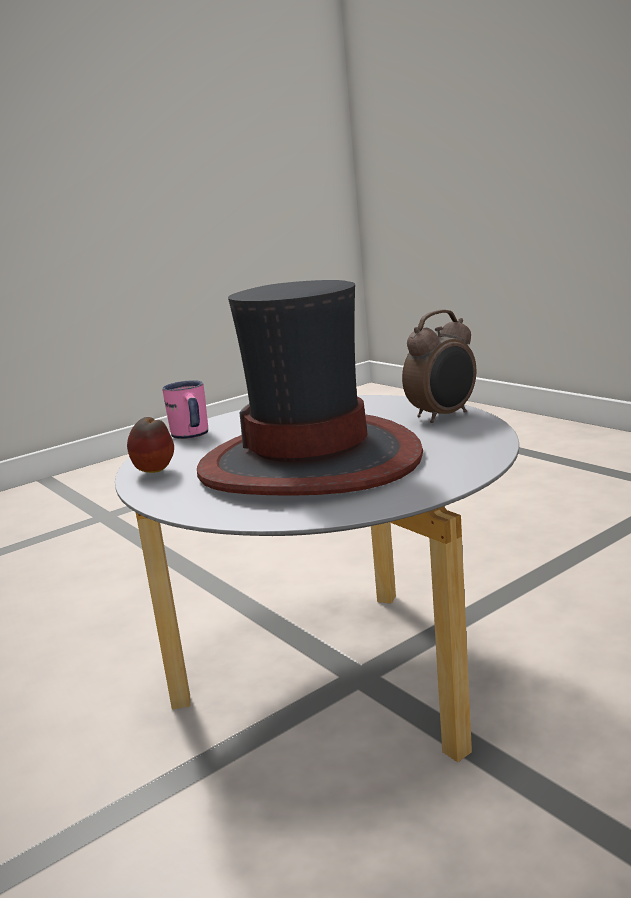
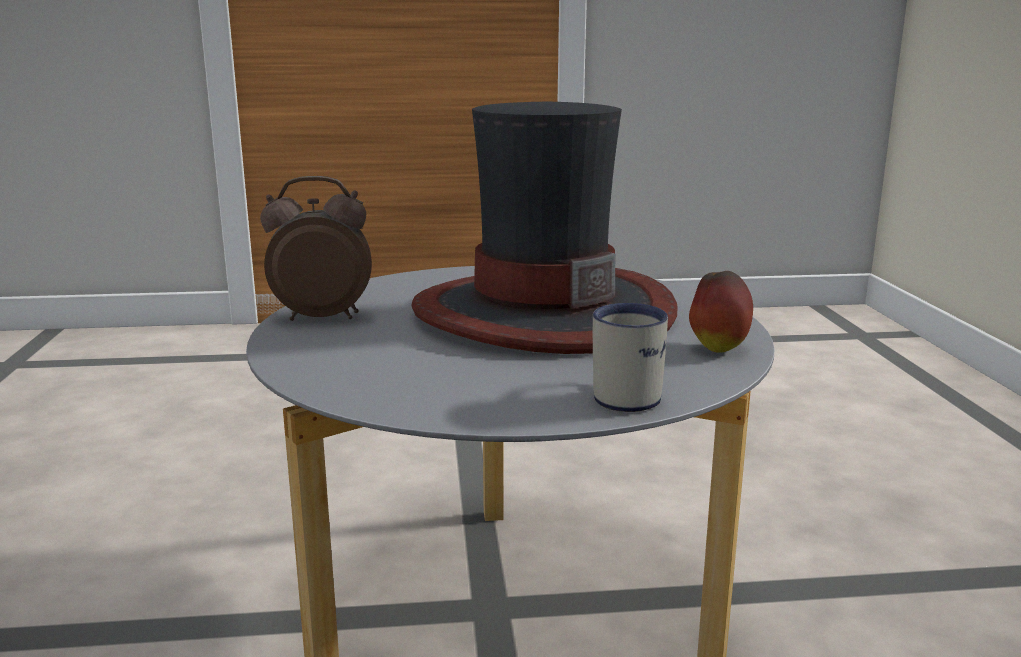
camera: 150 degrees left, 0 degrees up
pink mug [162,380,208,439] -> white mug [593,303,668,412]

